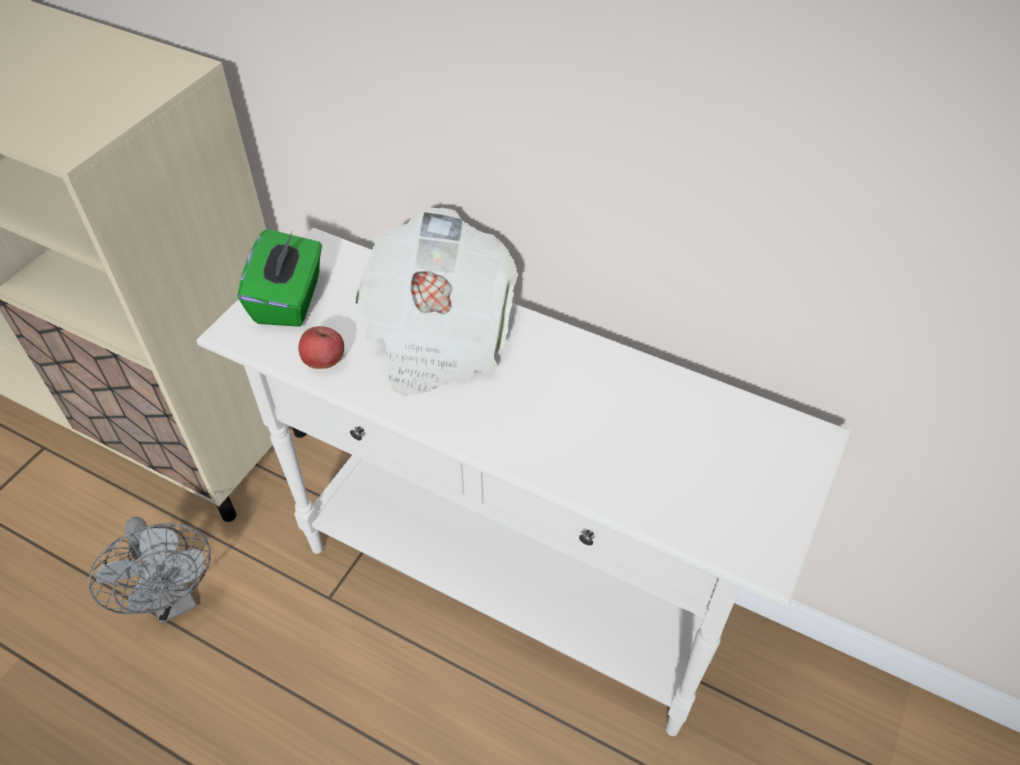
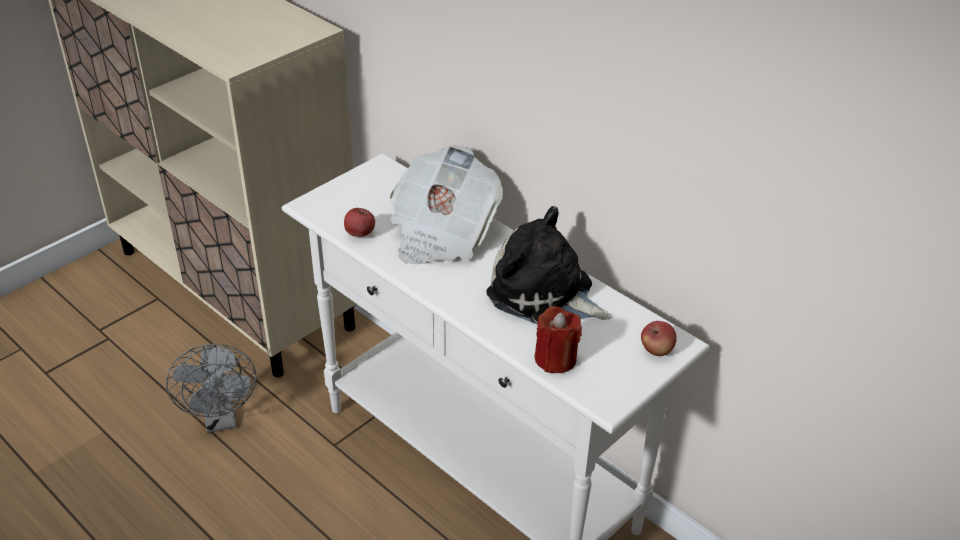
camera: 15 degrees right, 10 degrees down
green tissue box [238,229,322,327] -> none
none -> plush toy [486,206,612,324]
none -> red candle [535,306,582,373]
none -> apple [641,321,677,356]

